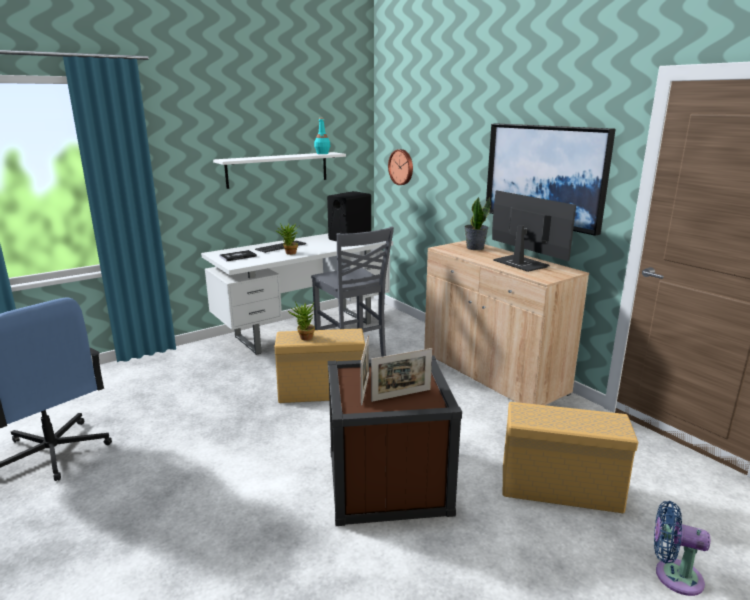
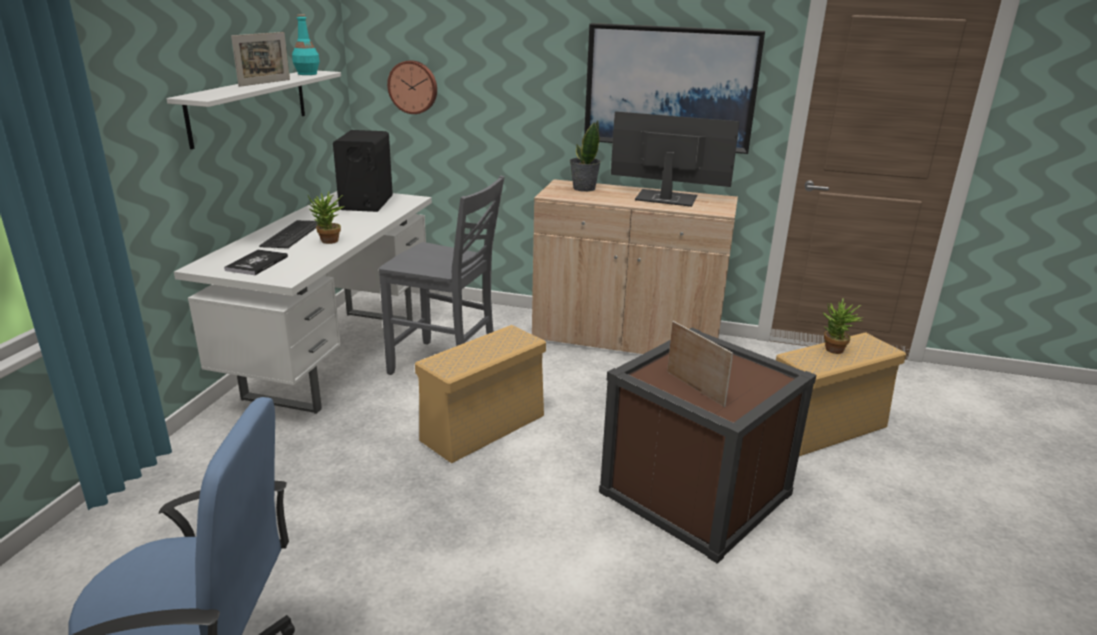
camera: 40 degrees left, 5 degrees up
potted plant [288,302,316,340] -> potted plant moved to [823,299,863,354]
picture frame [371,348,432,402] -> picture frame moved to [231,32,290,87]
blue fan [654,501,710,596] -> none

